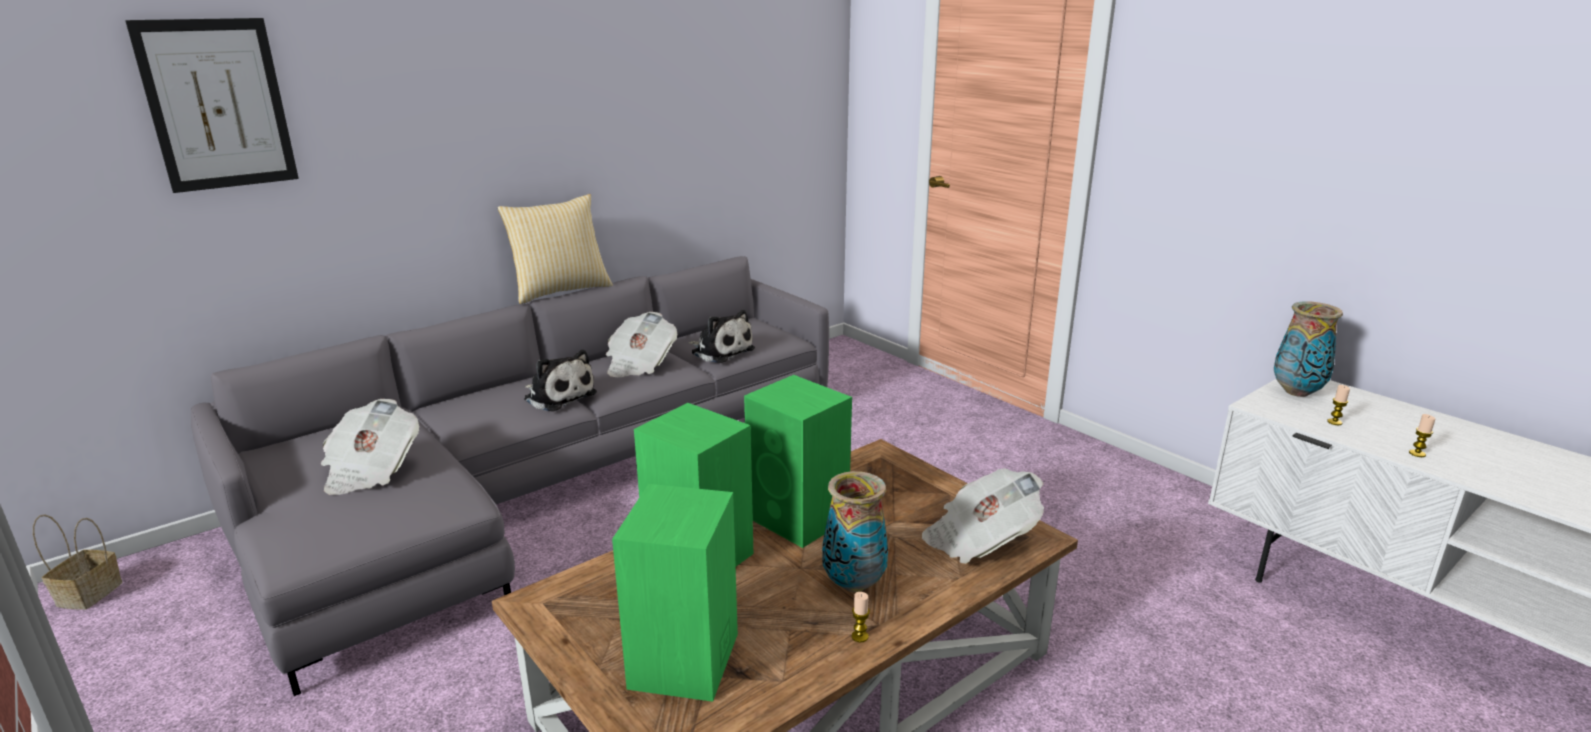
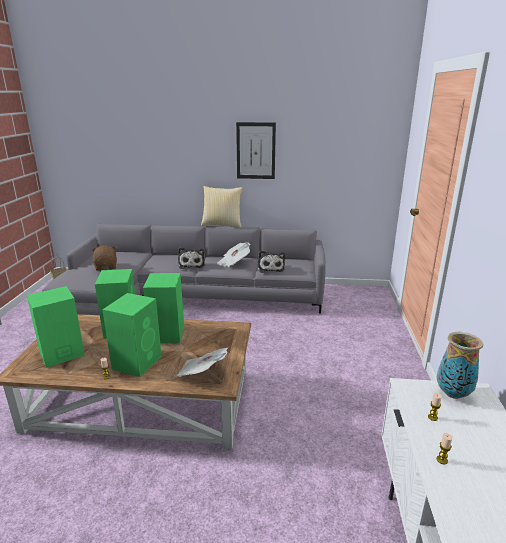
camera: 45 degrees right, 0 degrees up
picture [125,18,299,193] -> picture moved to [236,122,276,179]
newspaper [321,399,420,495] -> brown plush toy [91,245,117,271]
vase [822,471,888,592] -> green speaker [102,293,162,377]

